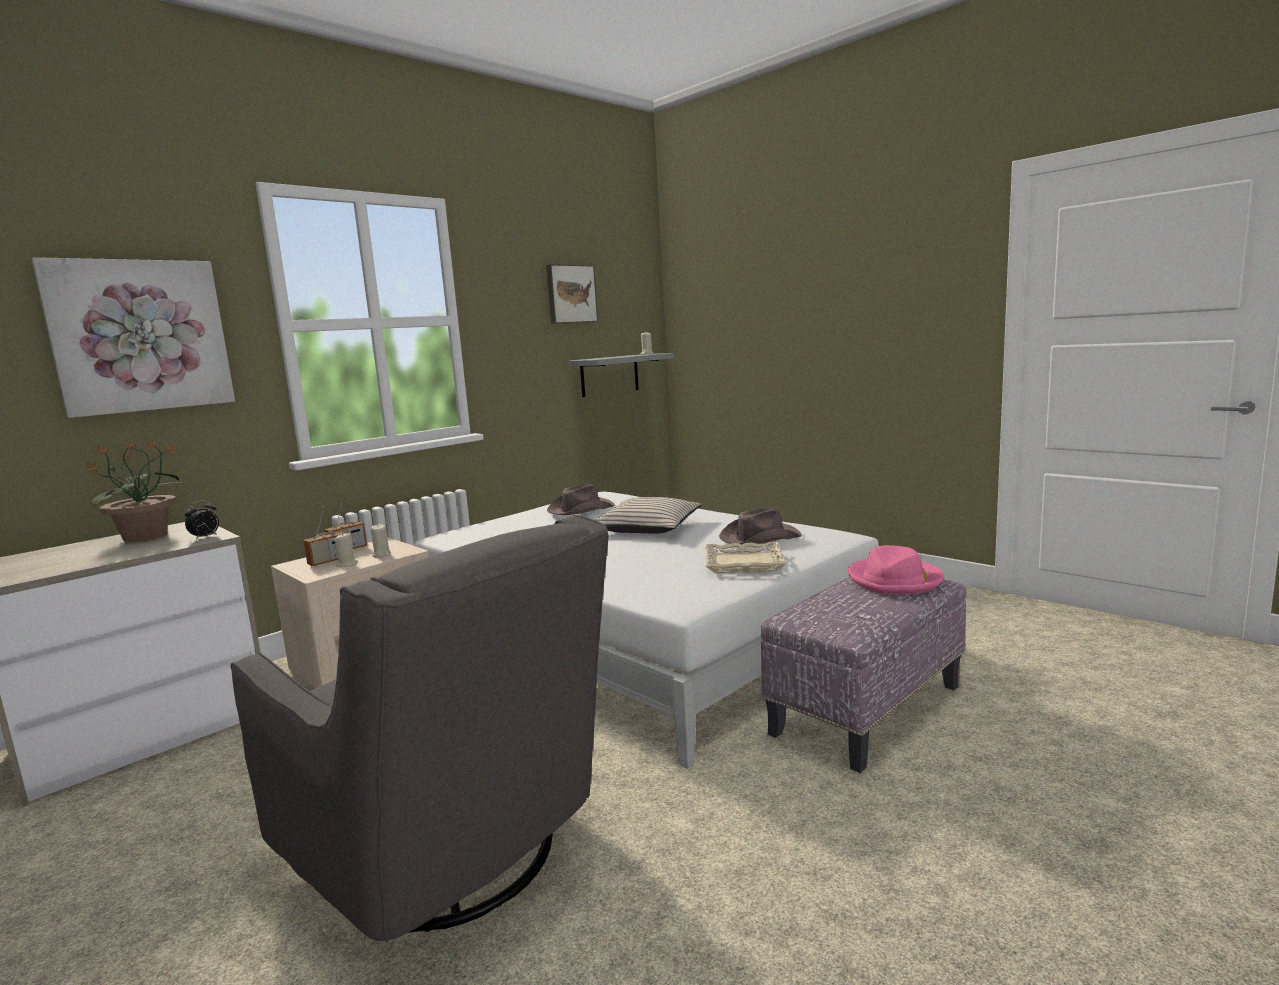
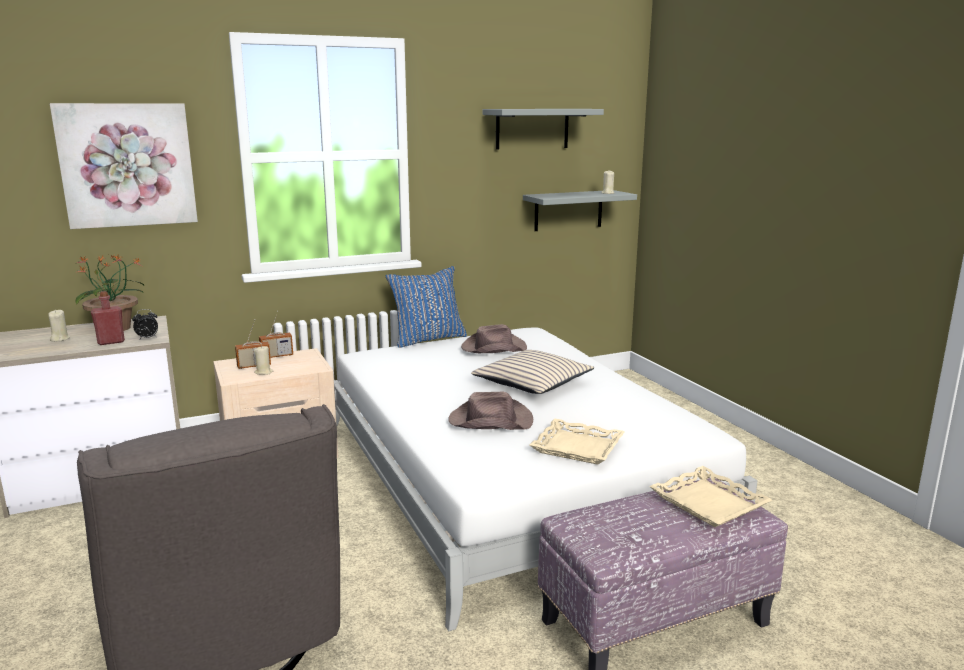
camera: 20 degrees right, 5 degrees up
beige candle [371,524,391,558] -> beige candle moved to [48,310,70,342]
picture [546,264,598,324] -> grey shelf [483,109,604,150]
brown hat [719,507,802,544] -> brown hat moved to [448,392,533,430]
pink hat [848,545,944,594] -> beige tray [649,466,772,527]
none -> red bottle [91,291,125,345]
none -> blue pillow [386,266,467,348]

